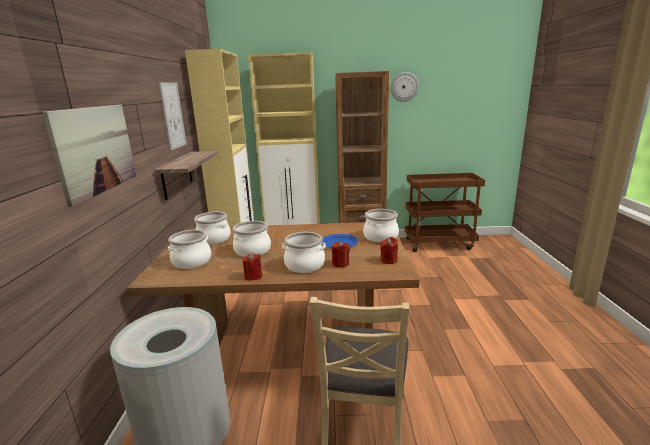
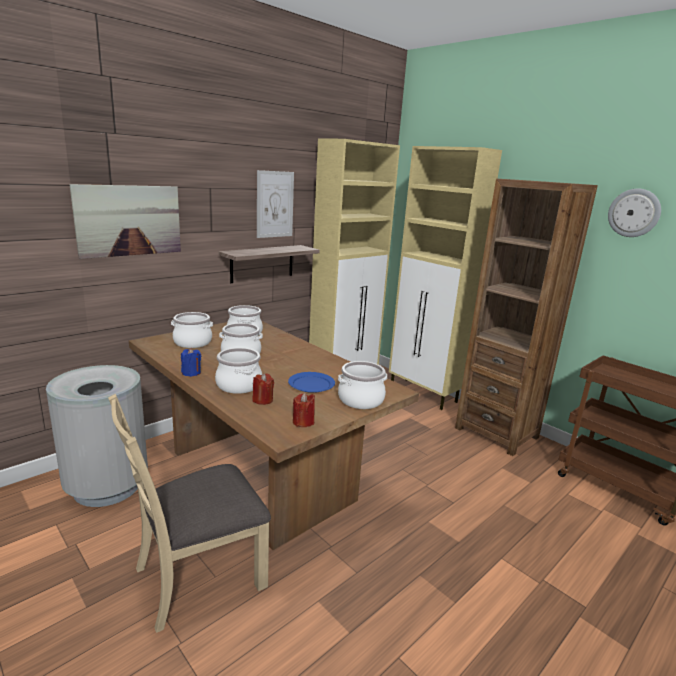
camera: 45 degrees right, 0 degrees up
red candle [242,252,262,281] -> blue candle [181,348,201,377]

